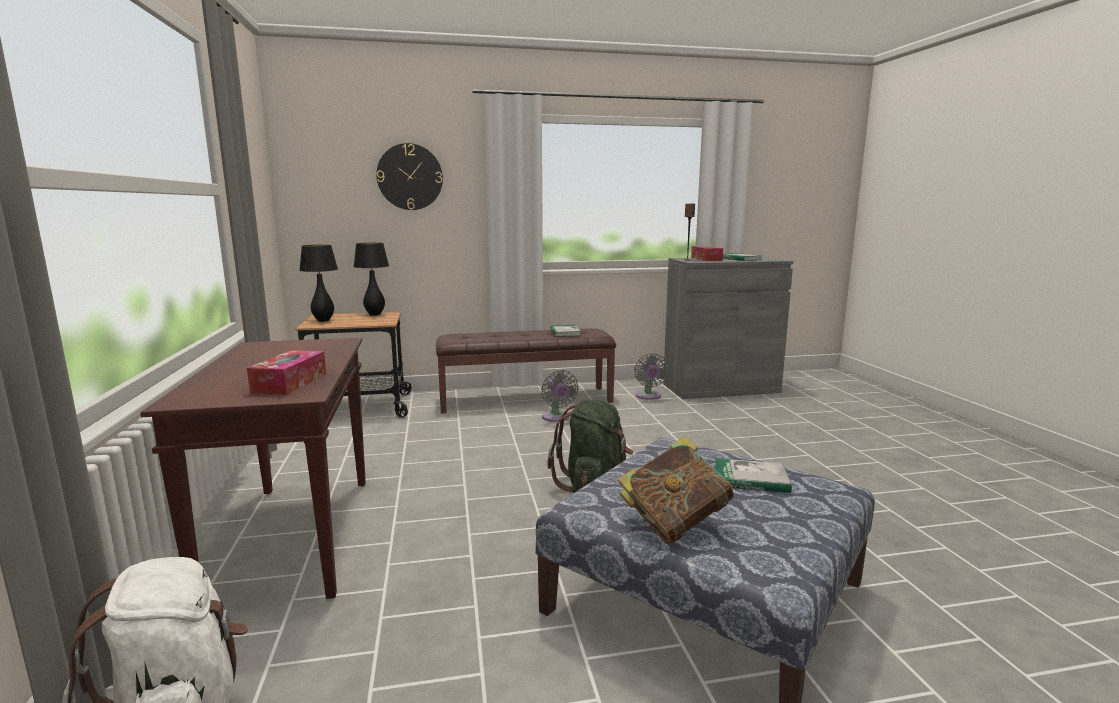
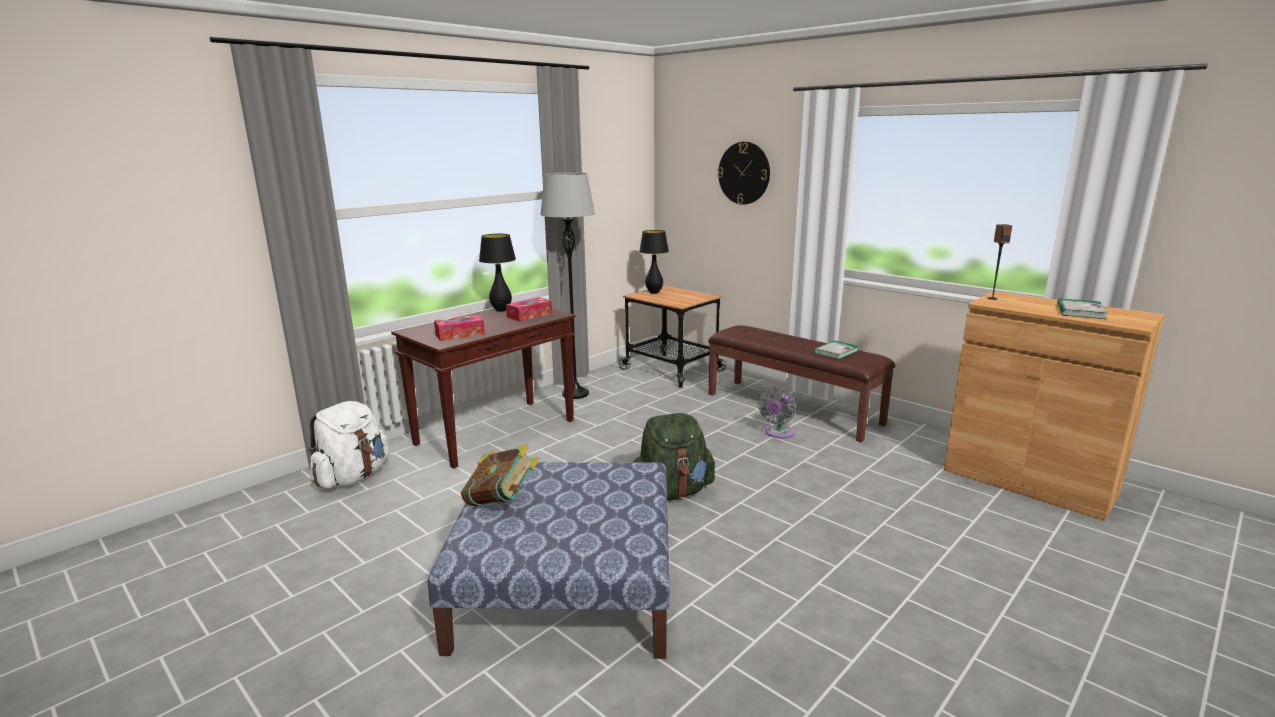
camera: 55 degrees right, 5 degrees up
black table lamp [354,243,389,316] -> black table lamp moved to [479,234,516,312]
grey fan [634,353,669,400] -> none
grey cabinet [663,256,793,399] -> brown cabinet [944,291,1165,521]
tissue box [691,246,723,261] -> tissue box moved to [506,297,552,322]
book [715,458,792,493] -> none
none -> grey floor lamp [540,173,595,399]

